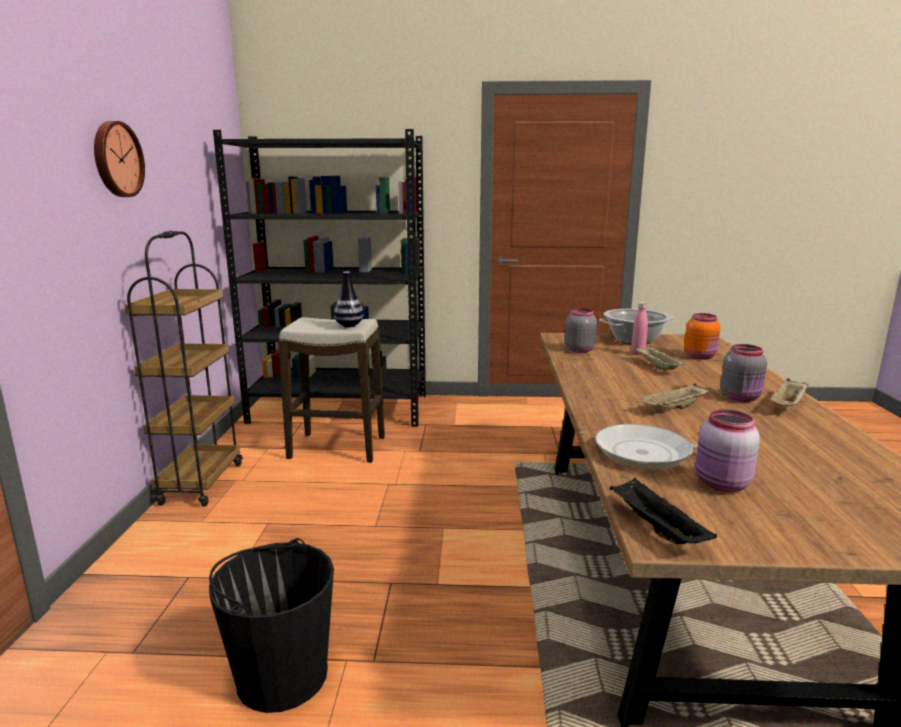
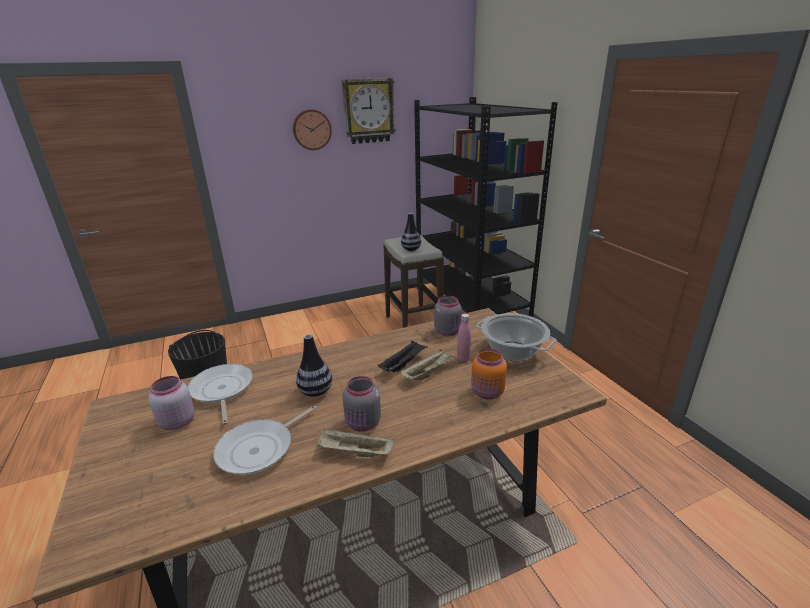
camera: 65 degrees right, 10 degrees up
brown cart [125,231,243,506] -> none
black tray [609,478,717,544] -> black tray moved to [378,340,428,372]
beige tray [640,383,709,409] -> vase [296,334,332,397]
none -> frying pan [213,406,317,475]
none -> wall clock [342,78,396,144]

